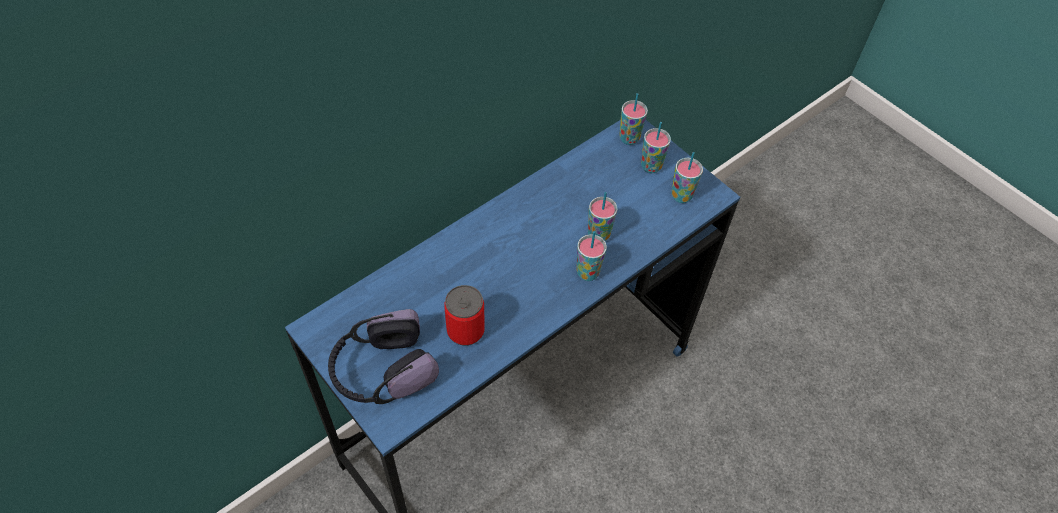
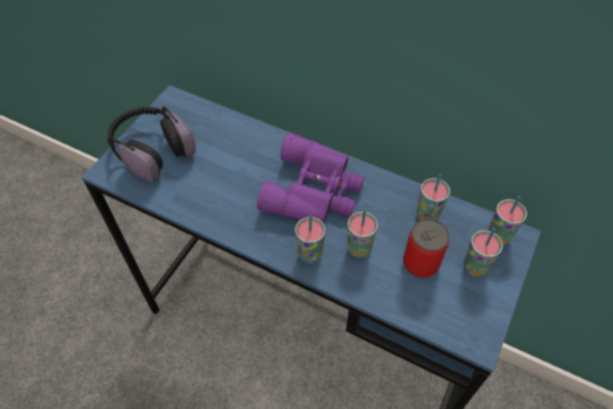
camera: 70 degrees right, 0 degrees up
can [444,285,485,346] -> can moved to [403,218,450,278]
cup [671,152,703,203] -> cup moved to [417,174,450,220]
none -> purple binoculars [257,133,364,223]

